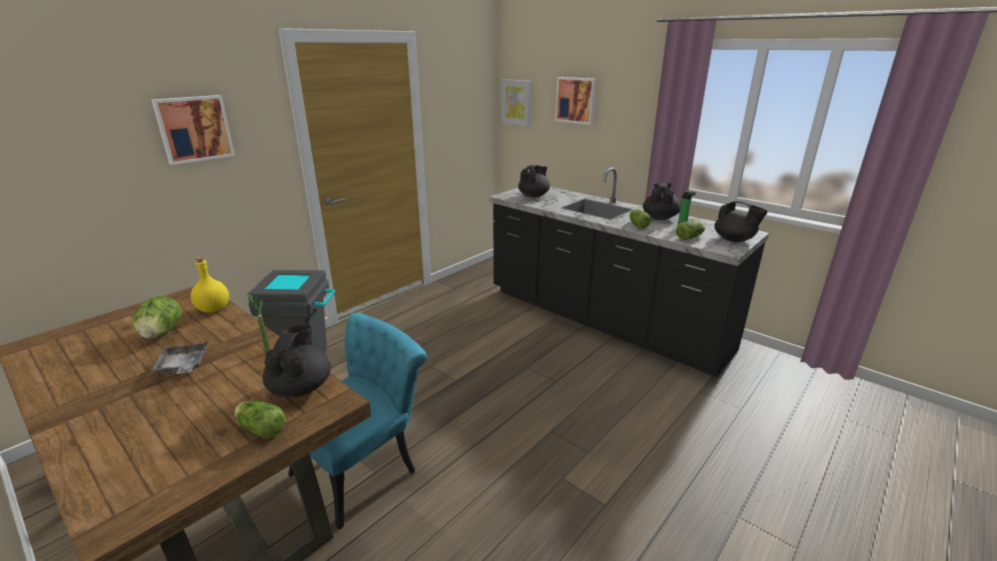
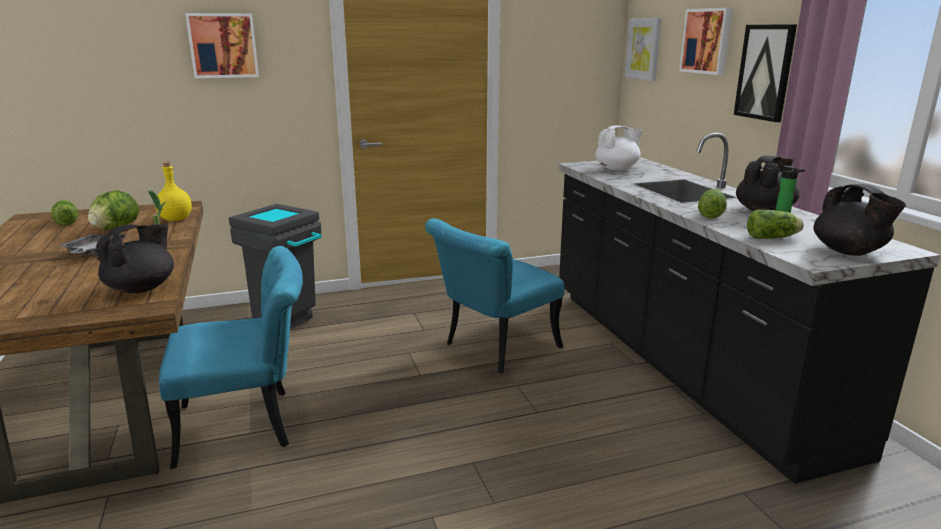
camera: 30 degrees right, 5 degrees down
lettuce [235,400,286,439] -> lettuce moved to [51,200,78,225]
black teapot [518,165,550,198] -> white teapot [595,125,643,170]
none -> turquoise chair [425,219,564,373]
none -> picture [734,24,797,122]

